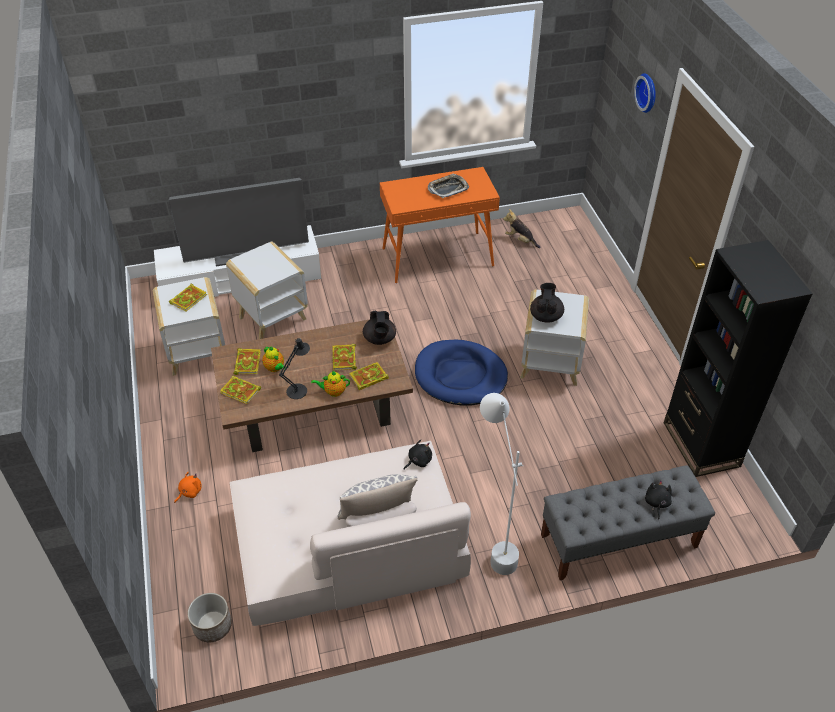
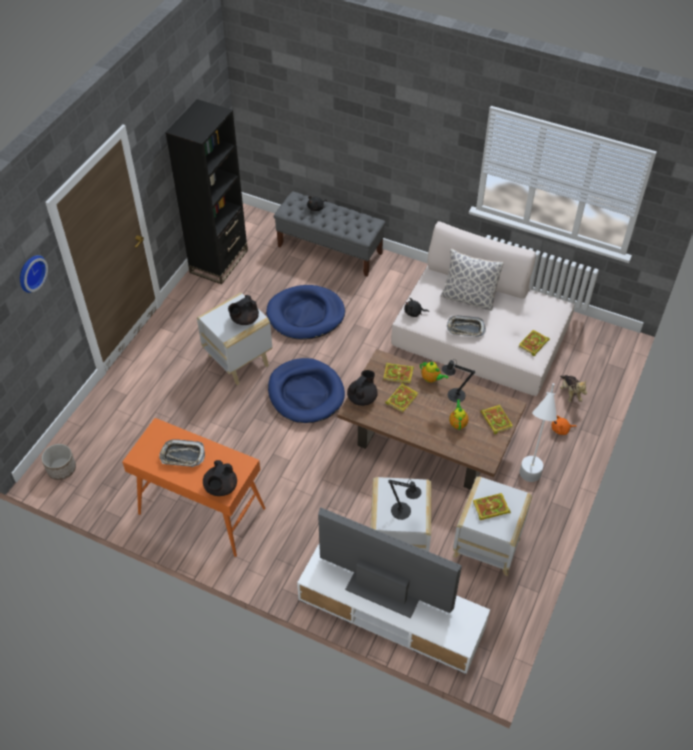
camera: 140 degrees left, 5 degrees up
planter [188,593,232,643] -> planter moved to [41,444,76,480]
book [233,348,261,375] -> book moved to [518,330,550,356]
white floor lamp [480,393,523,575] -> white floor lamp moved to [520,383,557,482]
plush toy [503,209,540,248] -> plush toy moved to [560,375,587,402]
none -> black teapot [203,460,237,496]
none -> blue dog bed [266,285,345,339]
none -> black table lamp [389,479,422,520]
none -> tray [447,316,486,337]

